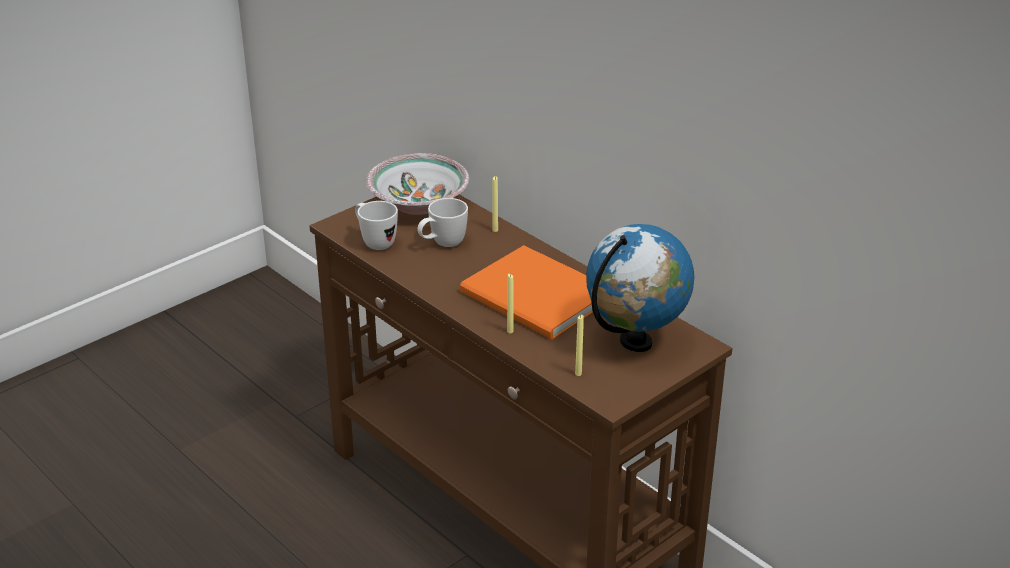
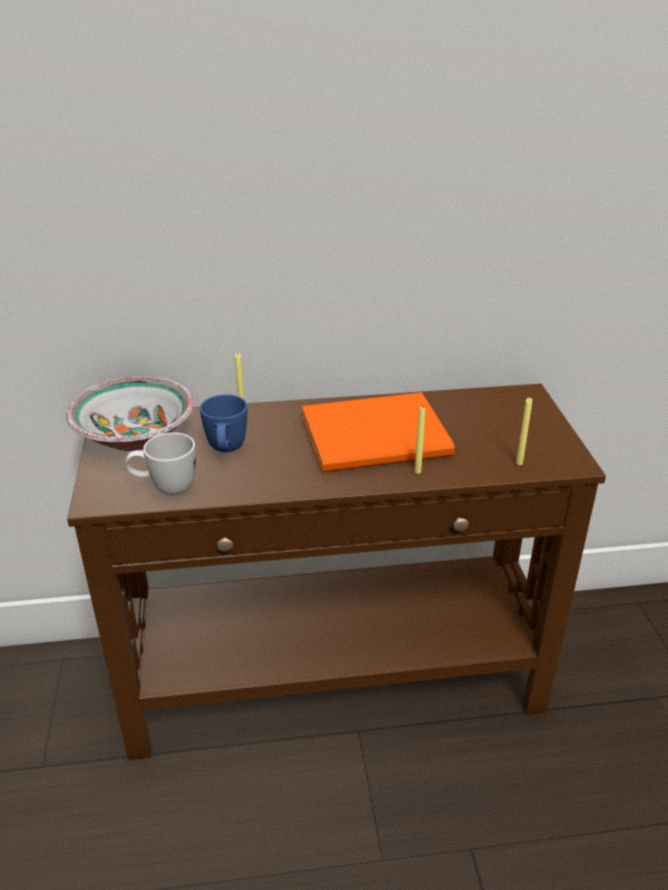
camera: 55 degrees left, 0 degrees up
white mug [417,198,468,247] -> blue mug [200,394,247,452]
globe [586,224,695,352] -> none

